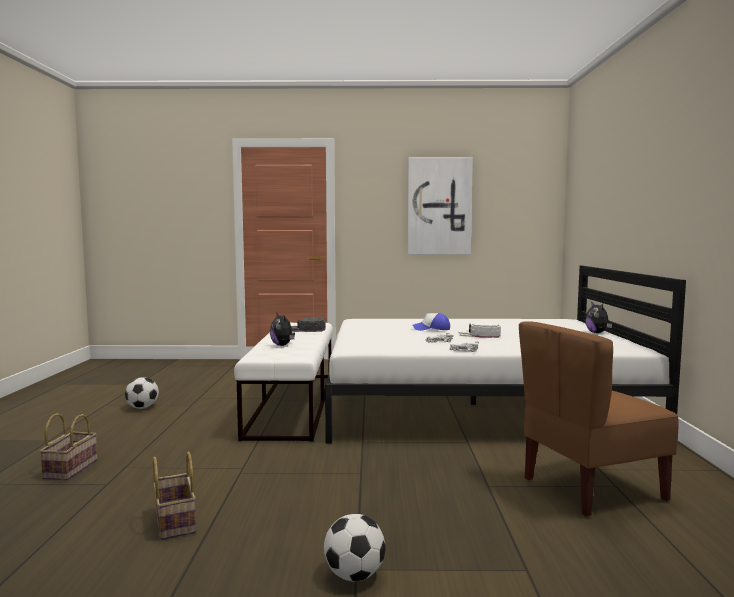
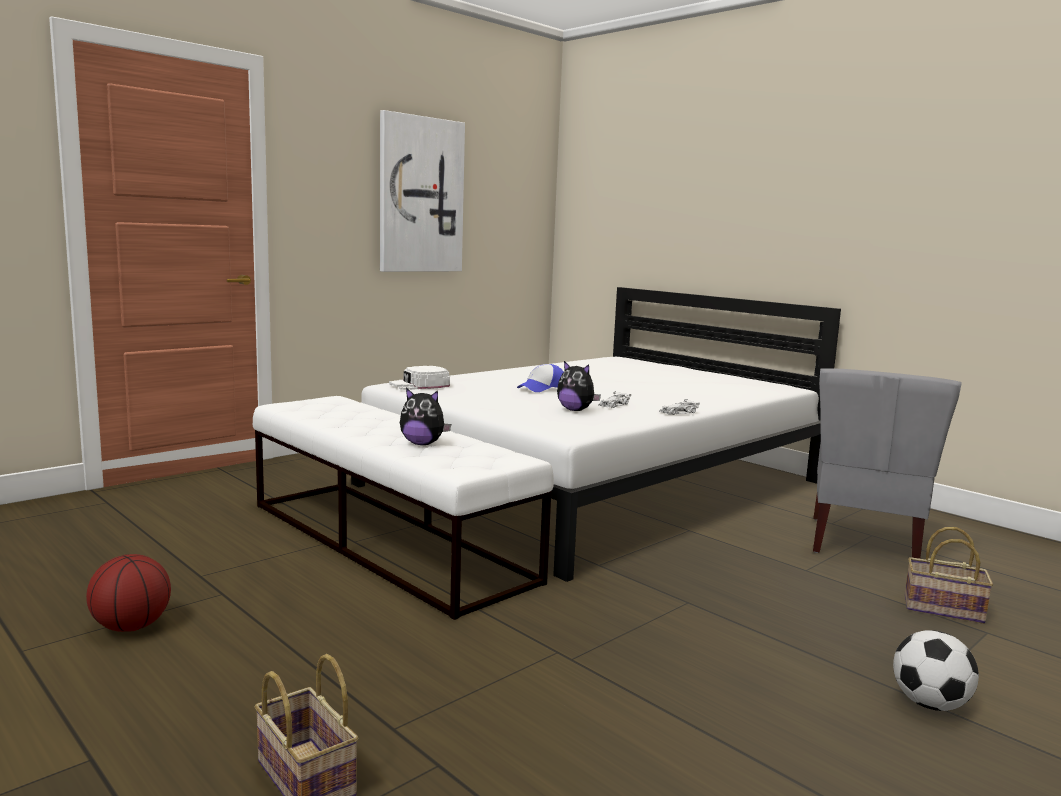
camera: 45 degrees left, 5 degrees up
football [125,377,159,409] -> basketball [86,554,171,632]
basket [153,452,196,540] -> basket moved to [905,527,993,624]
black cap [291,318,326,332] -> none
white cap [459,321,501,338] -> white cap moved to [389,366,450,390]
brown chair [519,321,679,517] -> grey chair [813,368,962,559]
plush toy [585,301,612,333] -> plush toy moved to [557,361,601,411]

